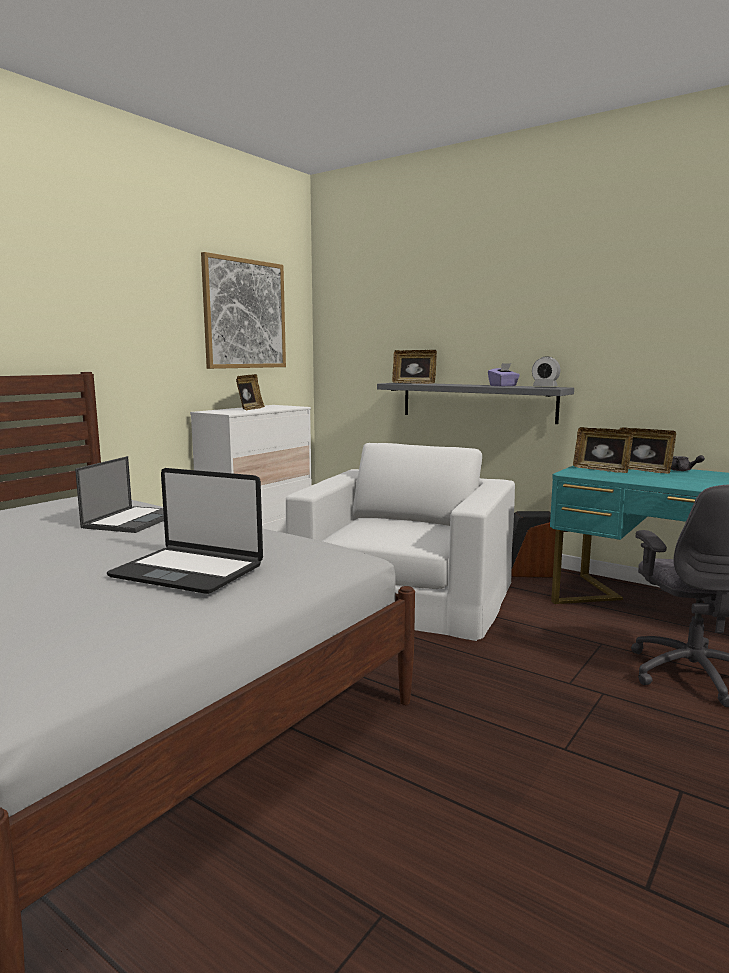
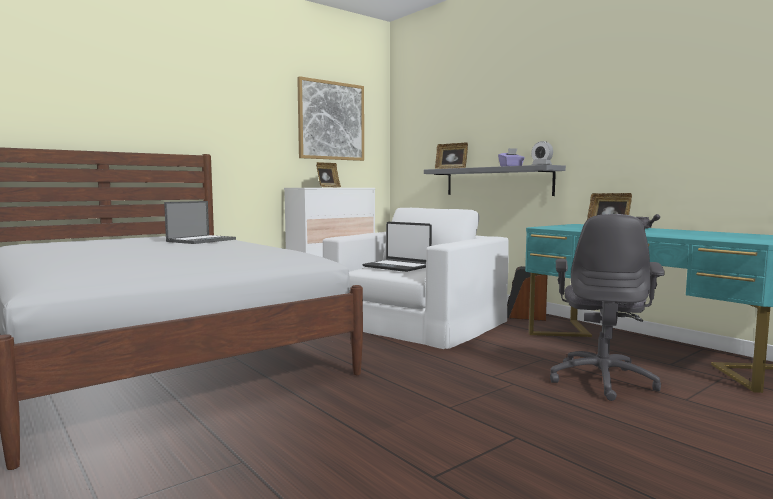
camera: 15 degrees right, 5 degrees down
laptop [107,468,263,594] -> laptop moved to [362,222,432,272]
picture frame [573,427,633,473] -> none

